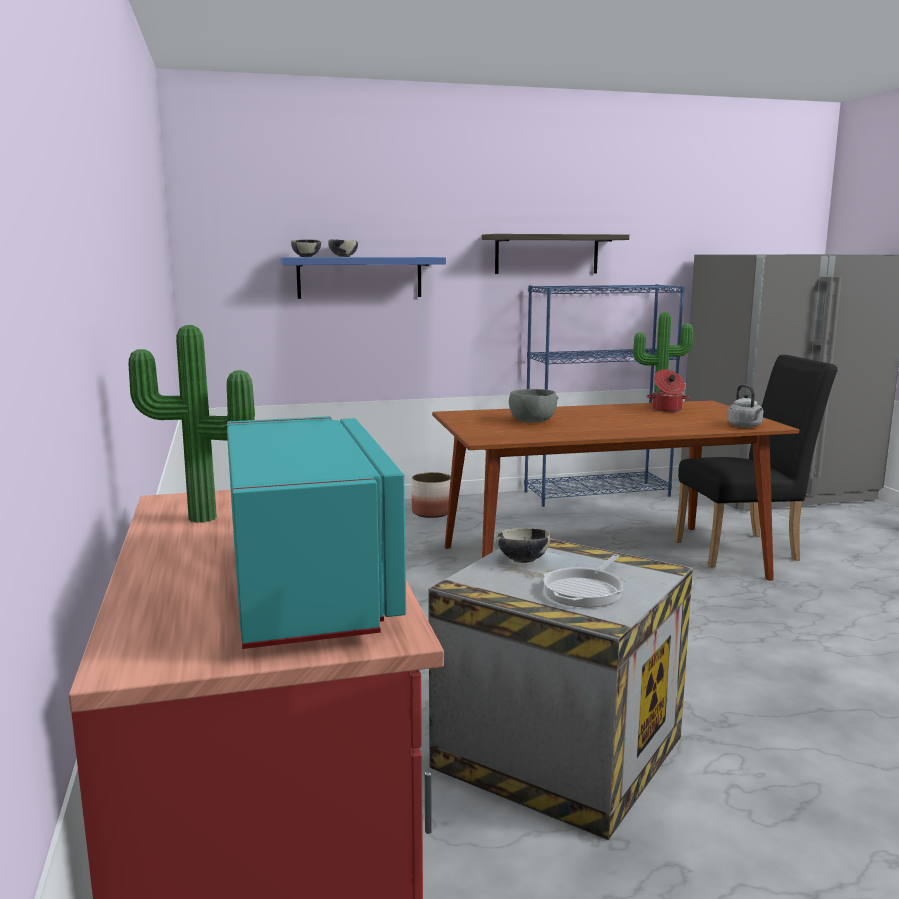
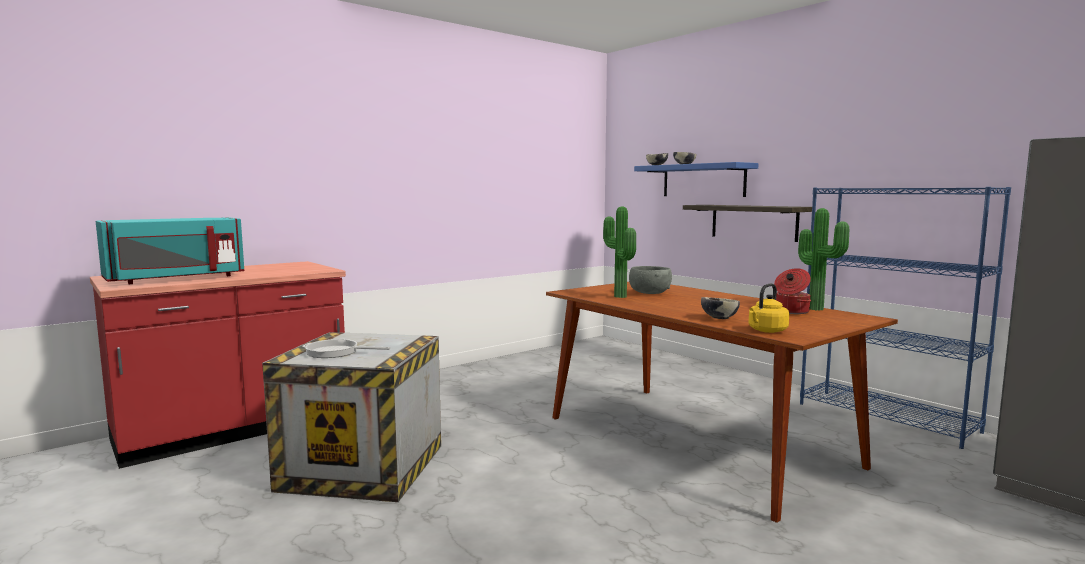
camera: 65 degrees right, 5 degrees down
potted plant [129,325,255,523] -> potted plant moved to [603,206,636,298]
planter [412,472,451,518] -> none
shelf [482,234,629,274] -> shelf moved to [683,205,812,242]
bowl [496,528,550,563] -> bowl moved to [701,297,740,319]
black chair [675,355,838,567] -> none
grey kettle [727,384,763,428] -> yellow kettle [749,283,789,333]

